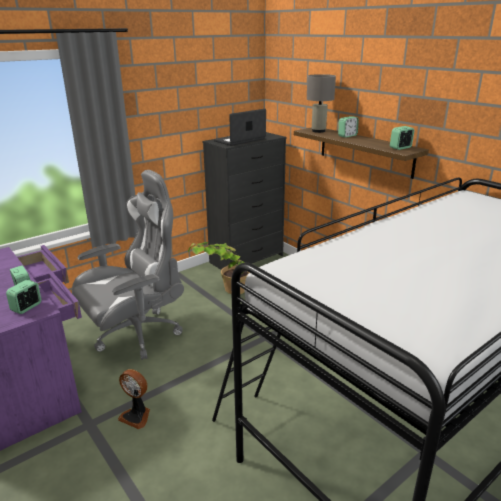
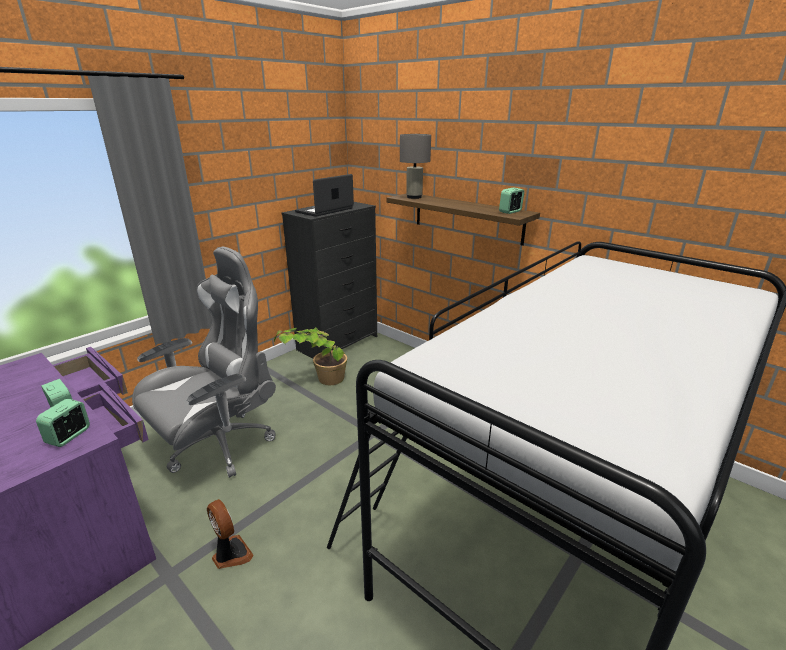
camera: 10 degrees left, 0 degrees up
fan [118,369,150,429] -> fan turned 150 degrees counterclockwise [207,499,254,569]
alarm clock [338,116,359,138] -> none

